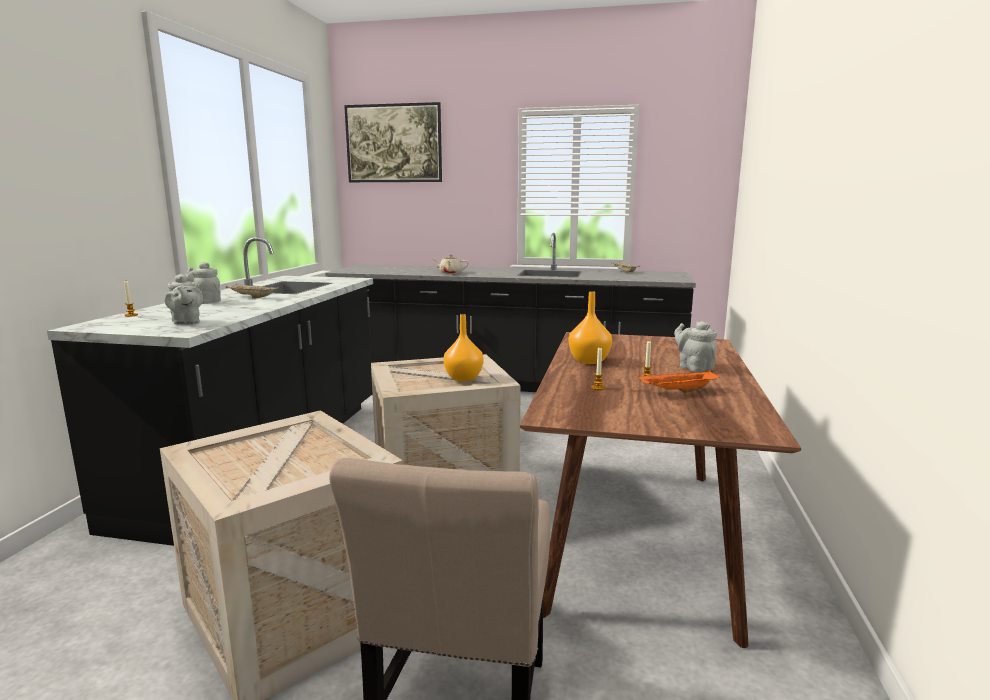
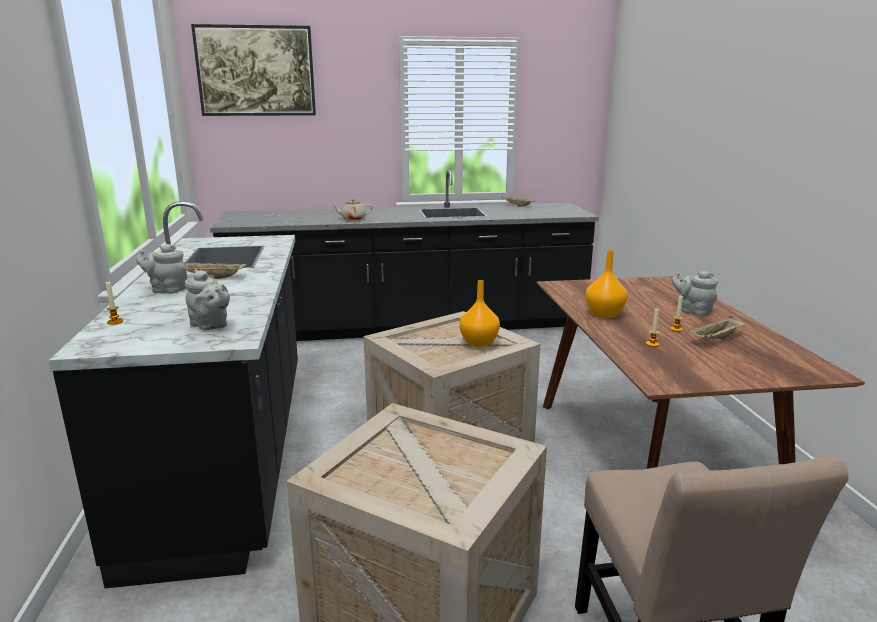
camera: 20 degrees left, 5 degrees up
orange tray [638,370,719,393] -> beige tray [688,316,745,340]

